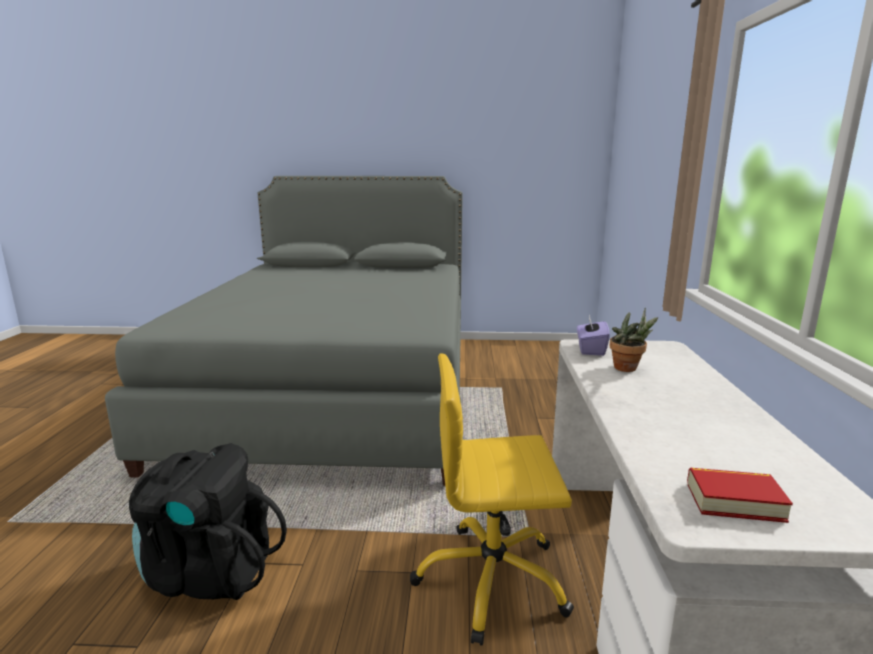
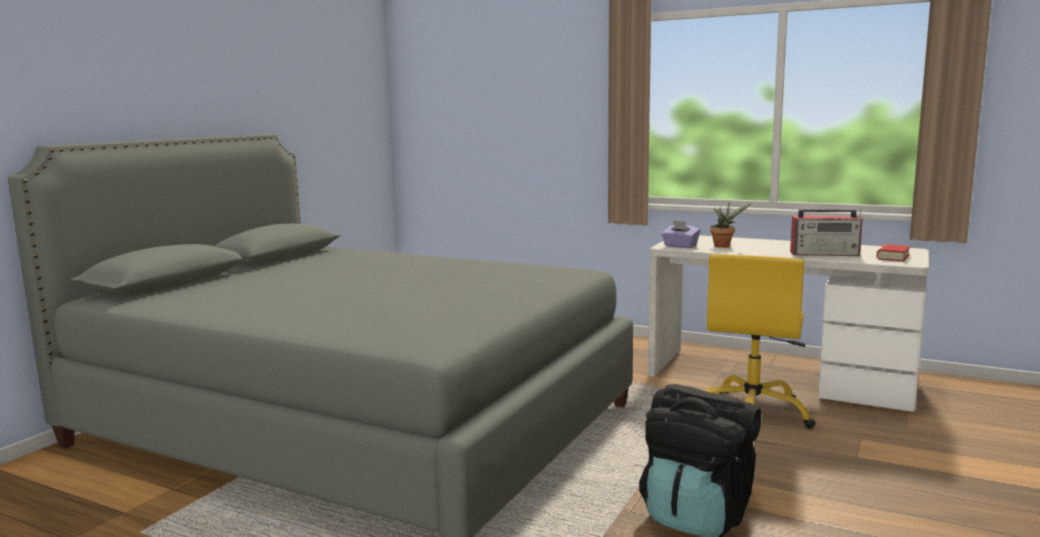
camera: 65 degrees left, 5 degrees down
none -> radio [790,208,863,256]

